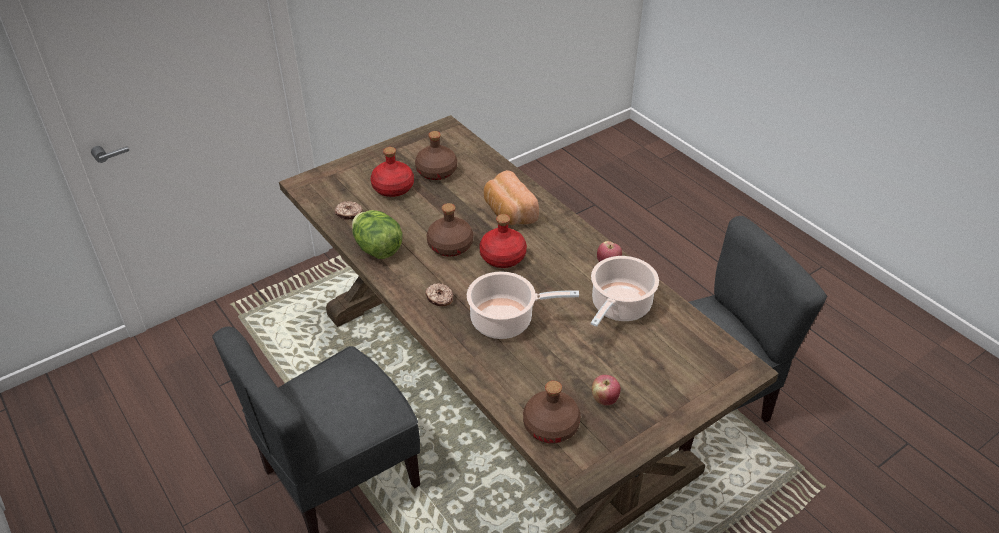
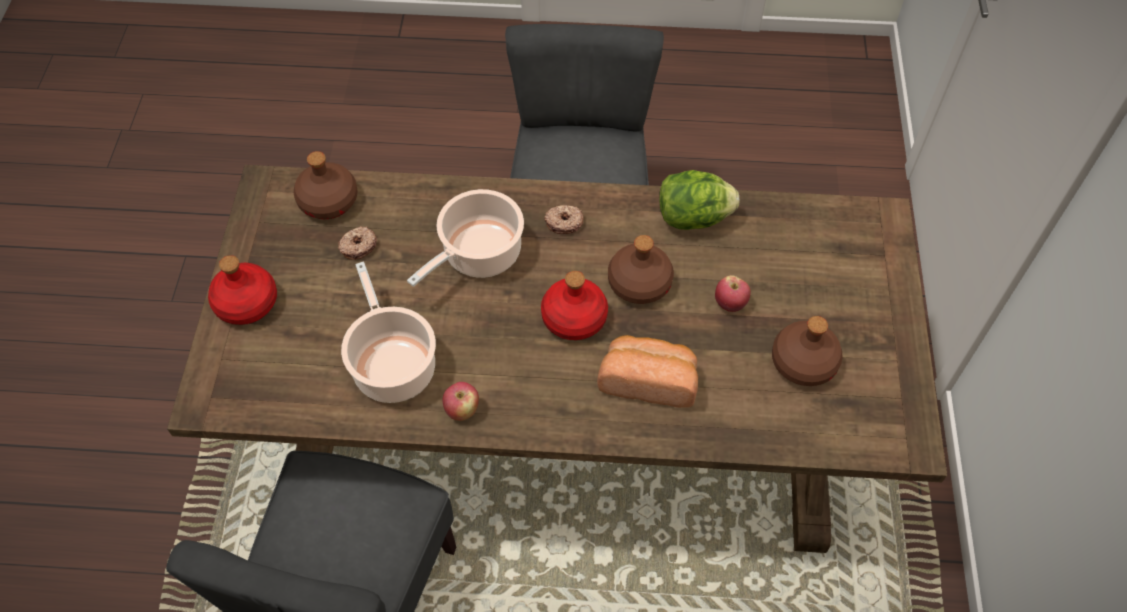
camera: 130 degrees right, 15 degrees up
donut [335,201,363,220] -> donut moved to [338,226,377,260]
red bottle [371,147,414,197] -> red bottle moved to [208,255,277,325]
apple [592,375,621,406] -> apple moved to [715,275,751,312]

